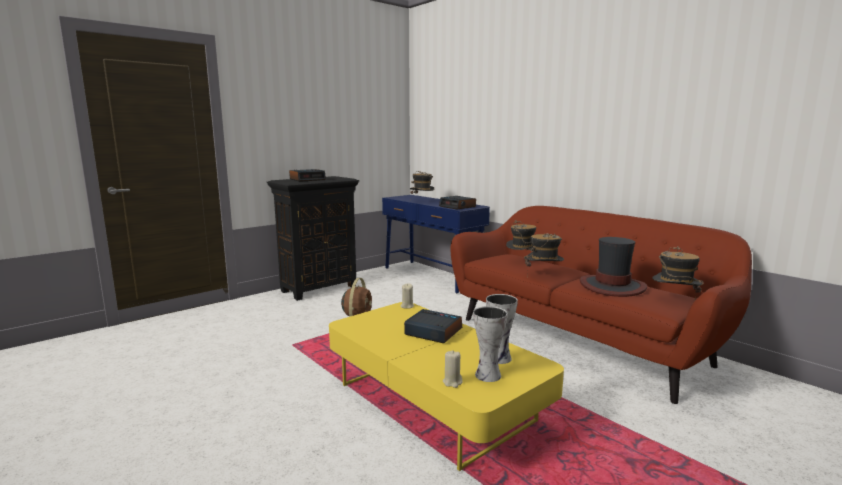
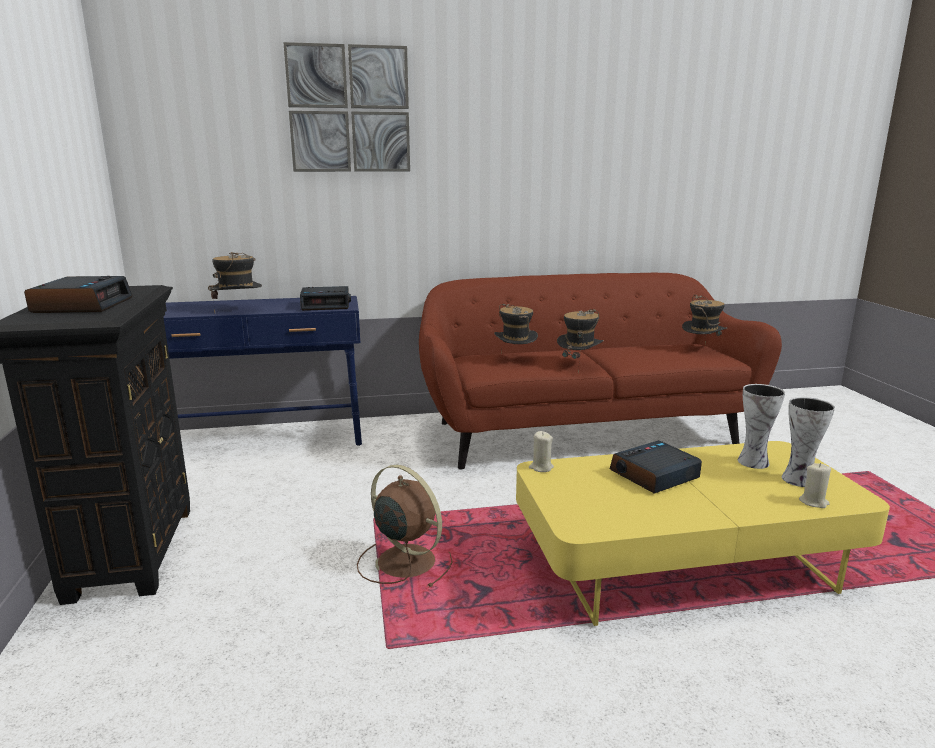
camera: 60 degrees left, 5 degrees up
hat [580,237,647,297] -> none
none -> picture [283,42,410,172]

